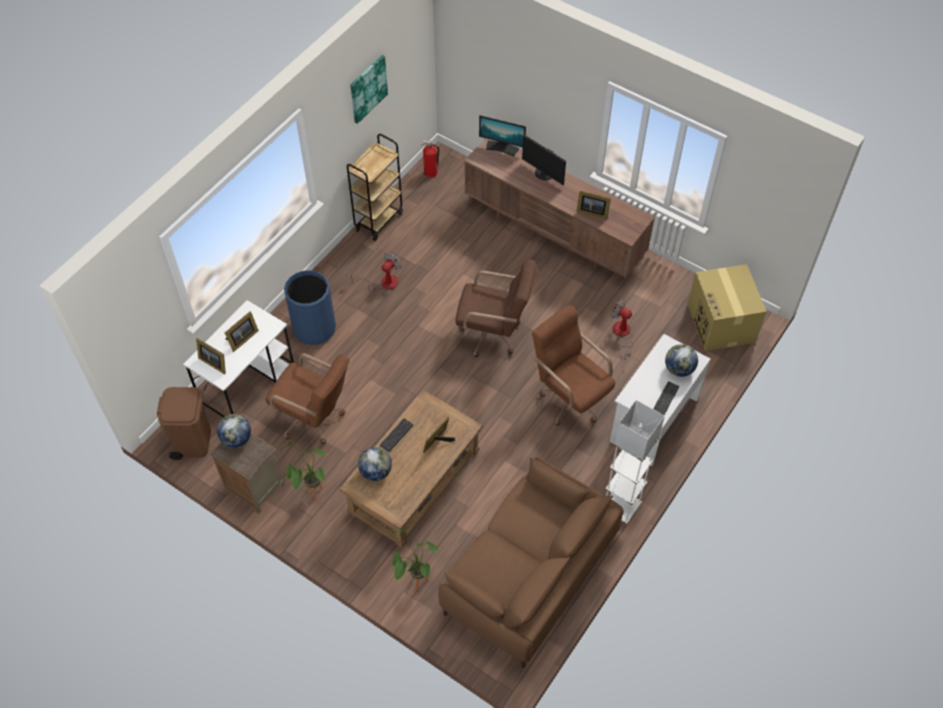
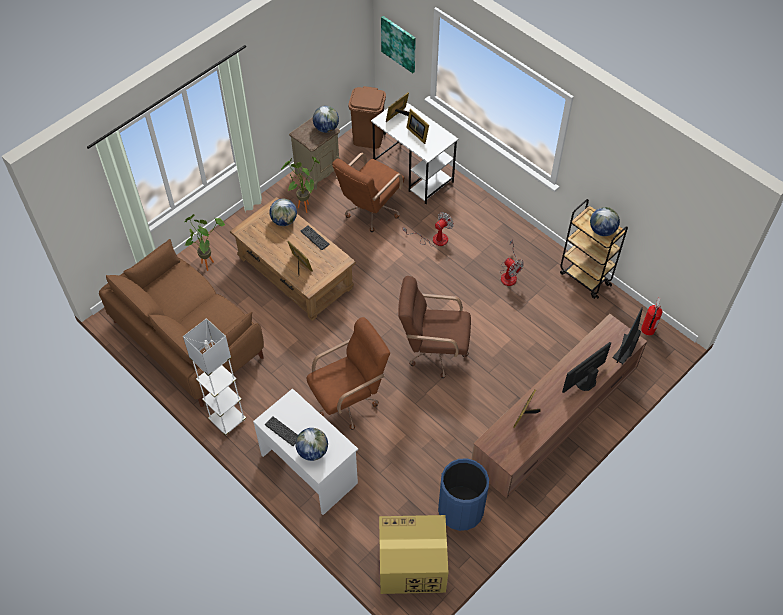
camera: 100 degrees right, 0 degrees up
blue trash can [284,270,336,345] -> blue trash can moved to [438,458,489,531]
picture [350,55,388,124] -> picture moved to [381,16,416,73]
brown office chair [455,260,537,357] -> brown office chair turned 75 degrees clockwise [398,276,471,378]
fan [611,300,633,360] -> fan moved to [403,212,454,246]
none -> globe [590,207,620,236]

